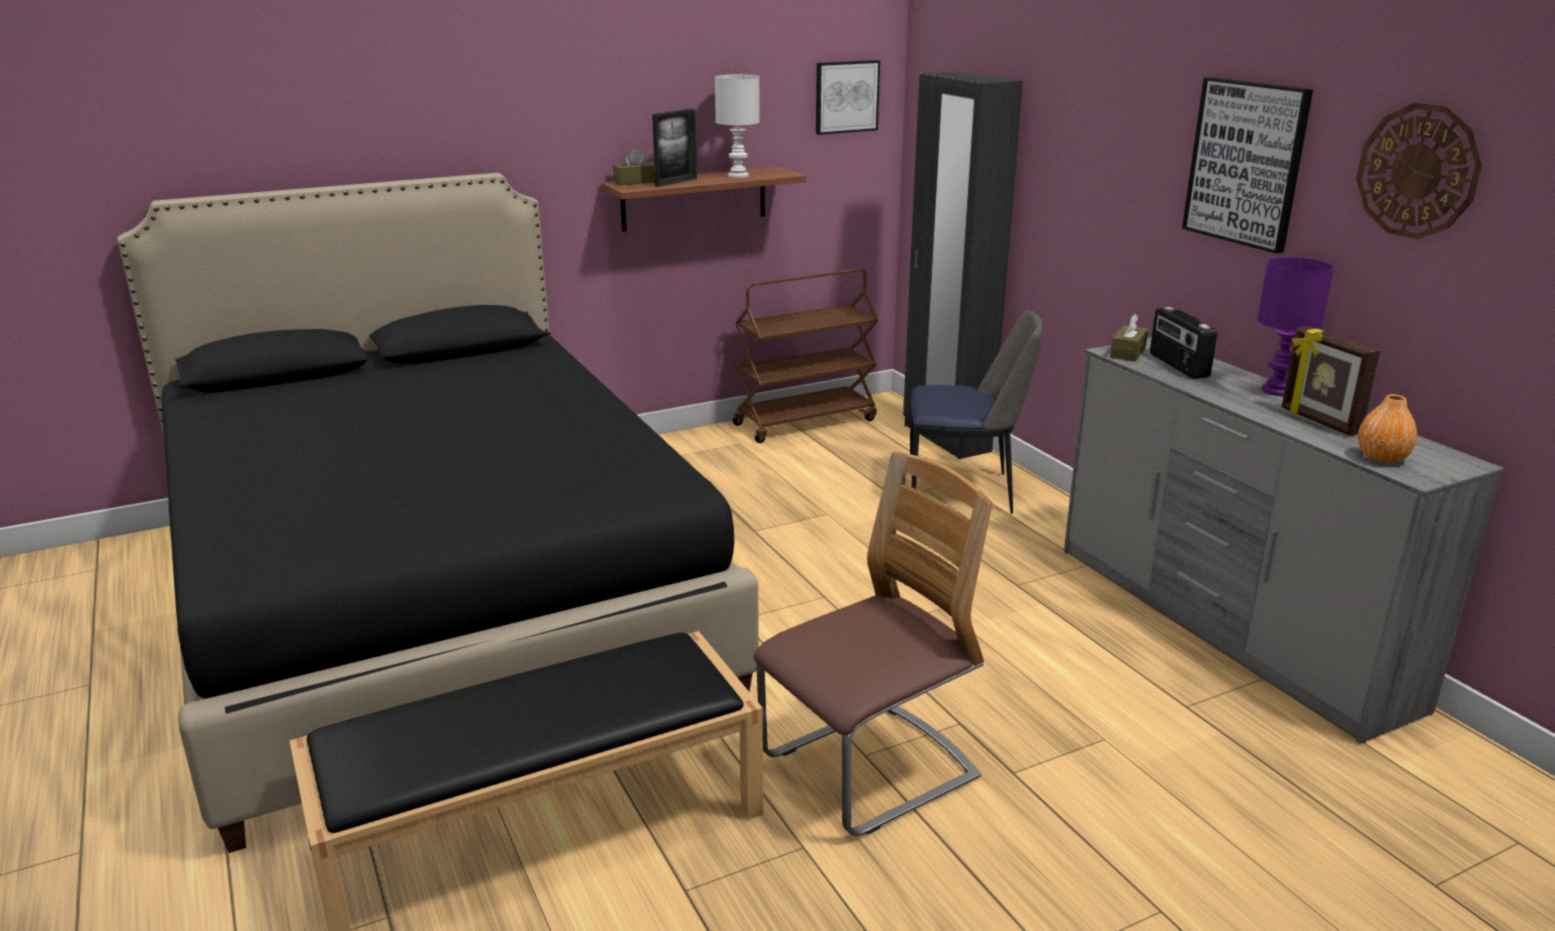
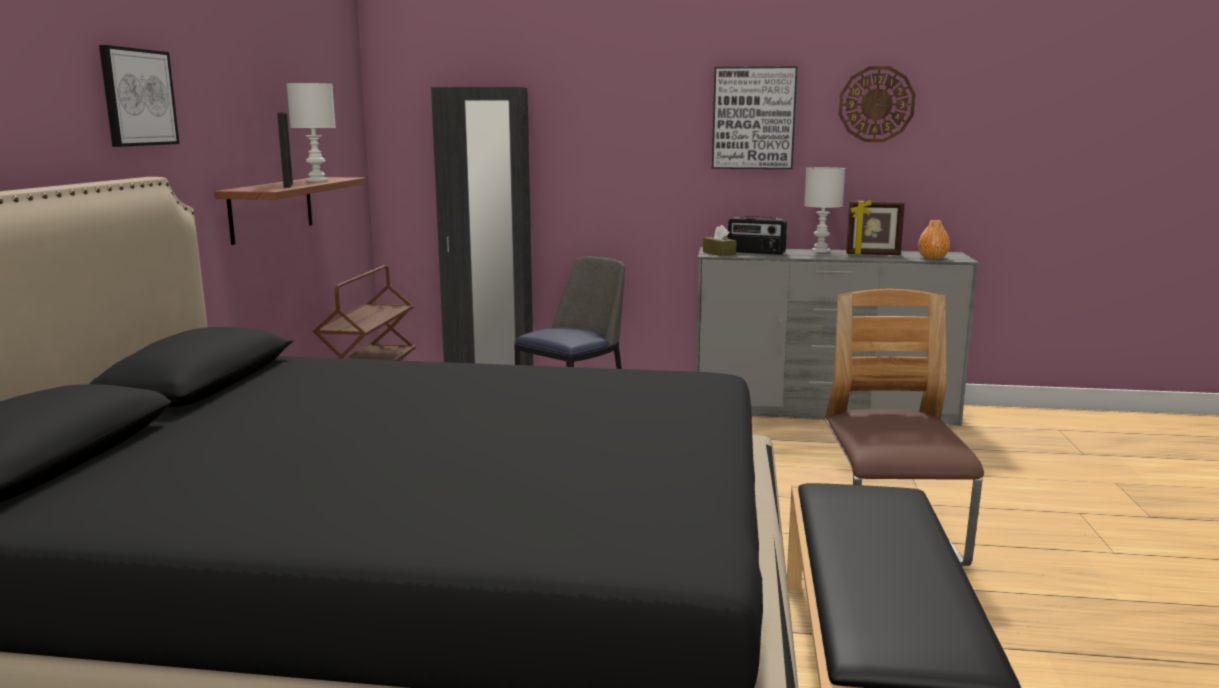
camera: 55 degrees left, 10 degrees down
brown tissue box [613,148,655,185] -> none
picture [816,60,880,135] -> picture moved to [99,45,180,147]
purple table lamp [1257,257,1334,396] -> white table lamp [804,167,845,252]

